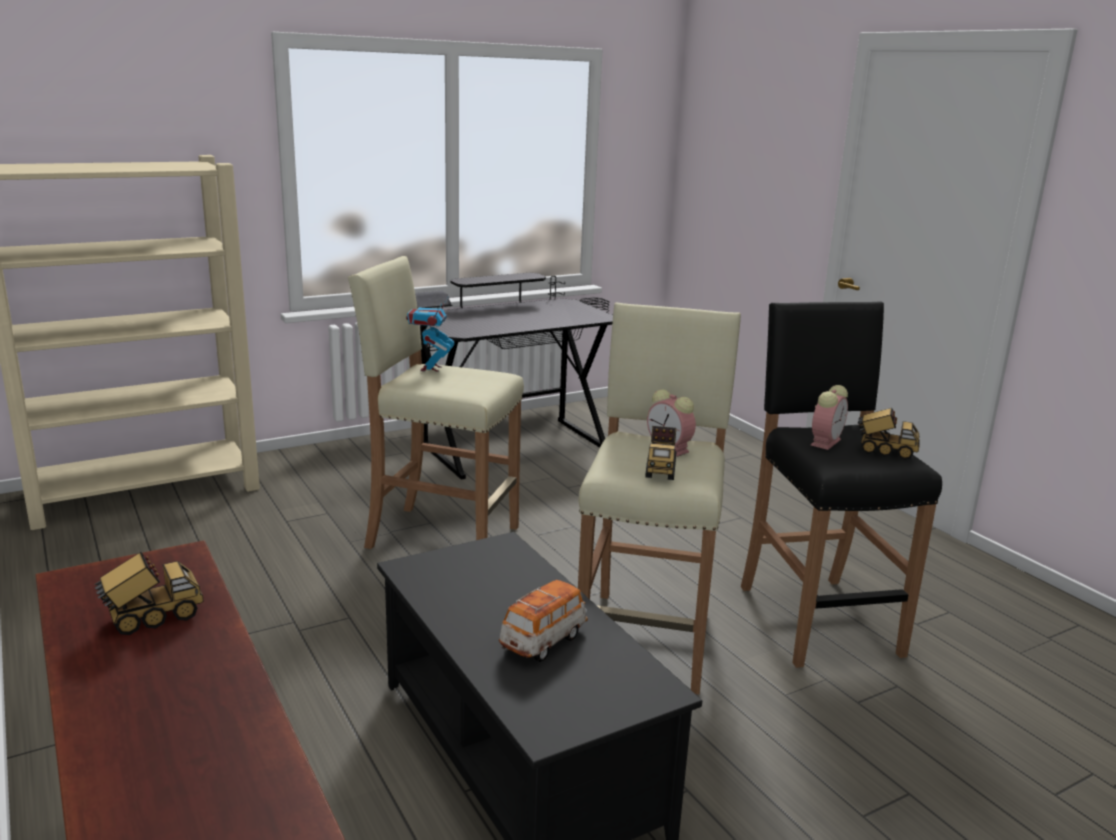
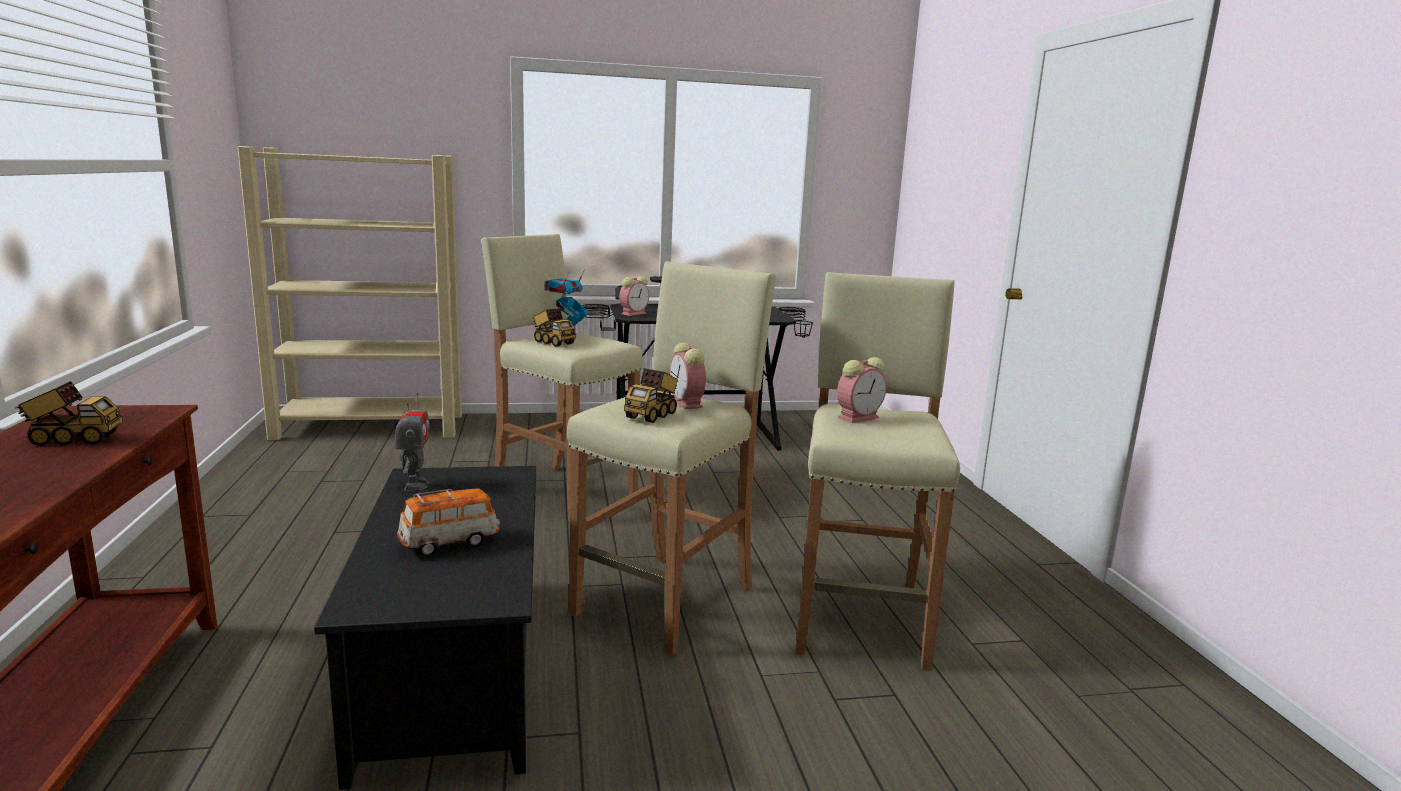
camera: 20 degrees right, 5 degrees down
black stool [741,301,942,668] -> beige stool [796,272,960,671]
toy truck [858,408,920,460] -> toy truck moved to [533,308,576,347]
none -> toy robot [395,393,429,491]
none -> alarm clock [619,276,649,316]

